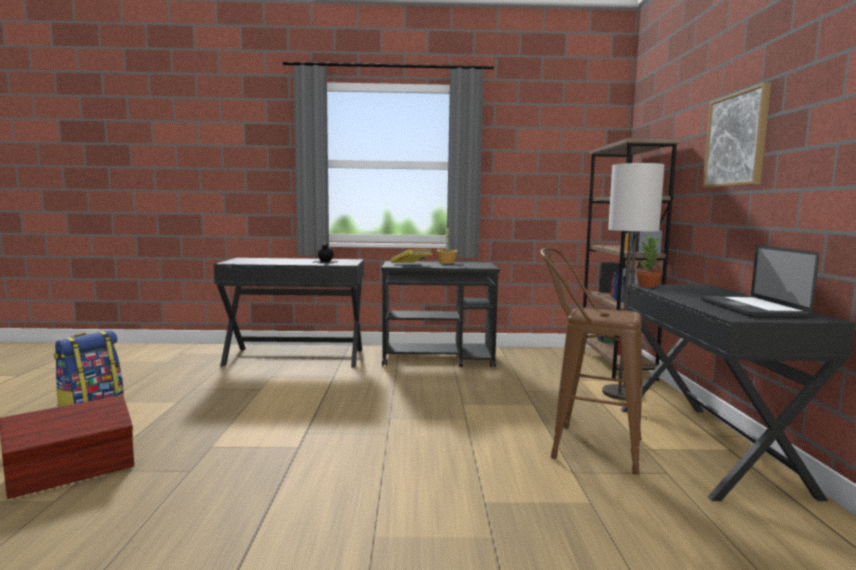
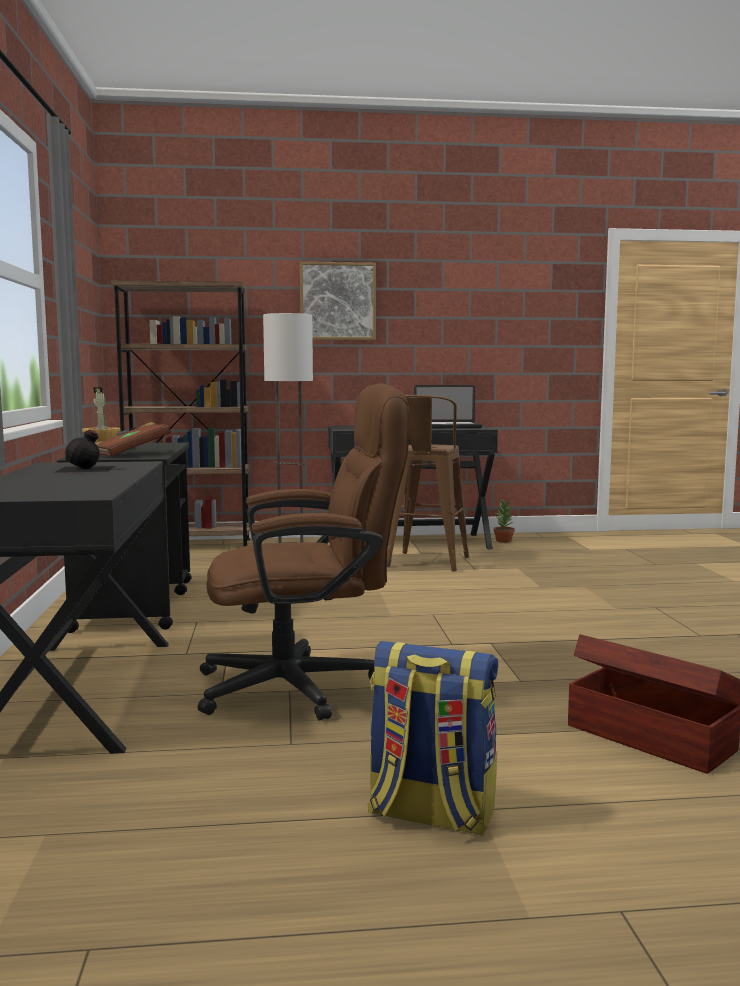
camera: 95 degrees left, 0 degrees up
yellow book [391,248,432,263] -> brown book [95,422,171,456]
potted plant [635,235,663,287] -> potted plant moved to [493,499,515,543]
none -> brown office chair [198,384,409,721]

